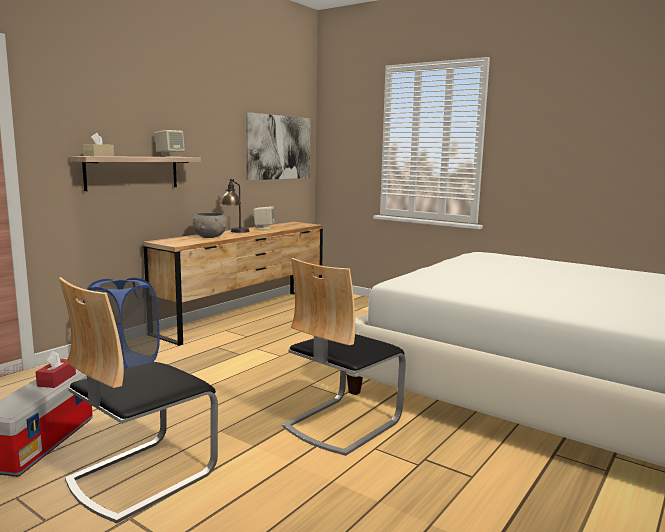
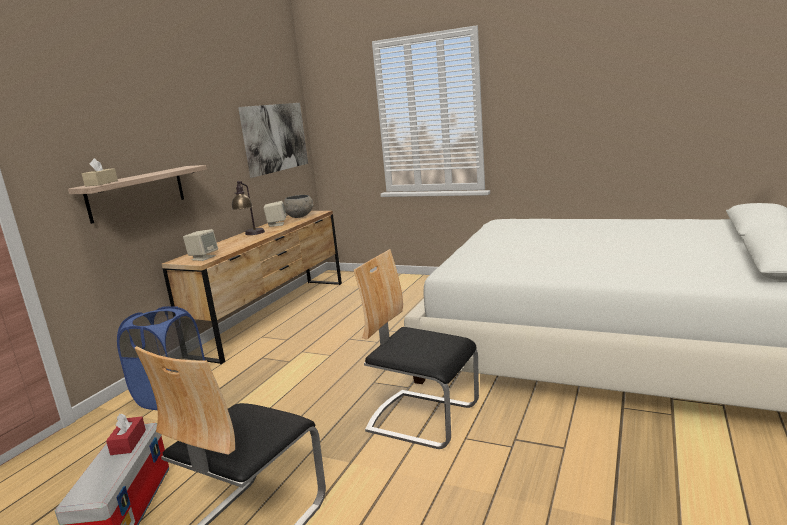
camera: 10 degrees left, 5 degrees up
beige speaker [154,130,185,157] -> beige speaker moved to [183,229,218,261]
grey bowl [192,213,228,238] -> grey bowl moved to [283,195,314,218]
chair [282,258,406,456] -> chair turned 90 degrees clockwise [354,249,479,449]

